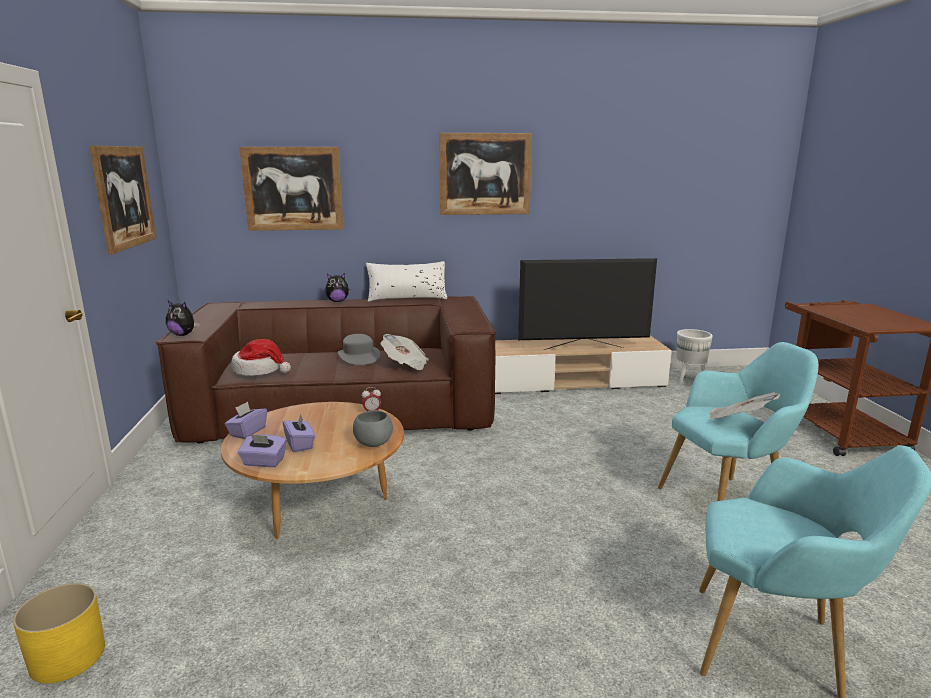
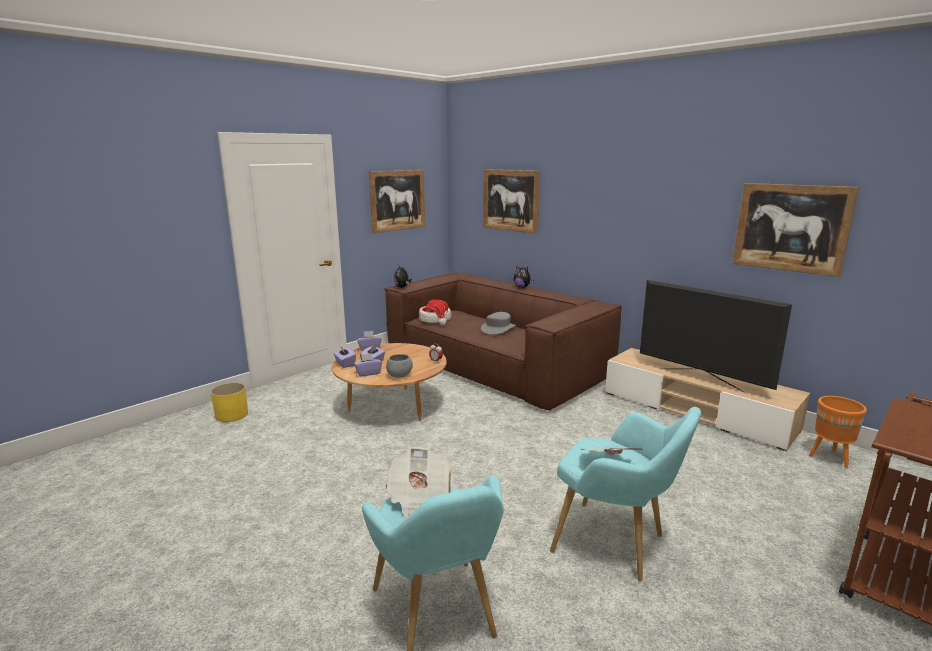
camera: 50 degrees right, 0 degrees up
white pillow [366,261,448,302] -> none
newspaper [381,334,429,370] -> newspaper moved to [385,447,453,519]
picture [439,133,532,215] -> picture moved to [732,183,859,277]
white planter [676,329,713,385] -> orange planter [809,396,867,468]
none -> purple tissue box [354,353,382,377]

